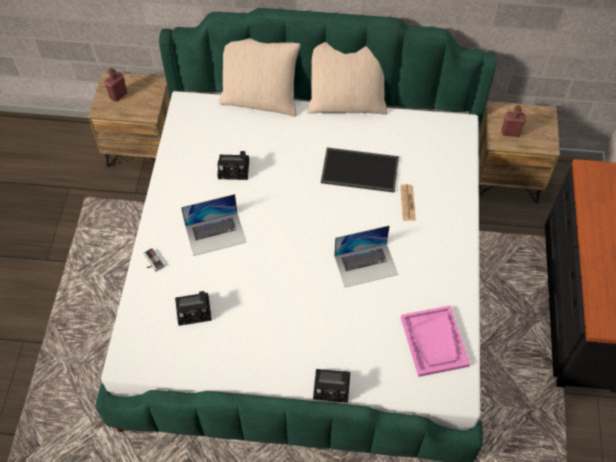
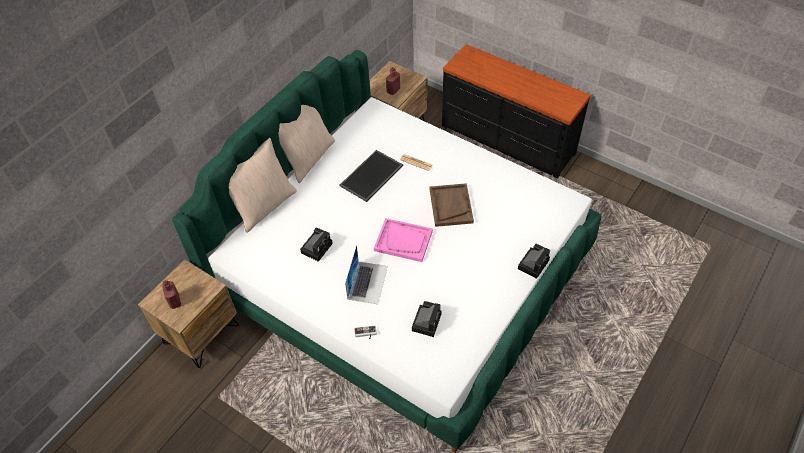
camera: 60 degrees left, 5 degrees down
laptop [334,225,398,287] -> brown tray [430,183,474,227]
pink tray [401,305,470,377] -> pink tray moved to [374,218,433,262]

